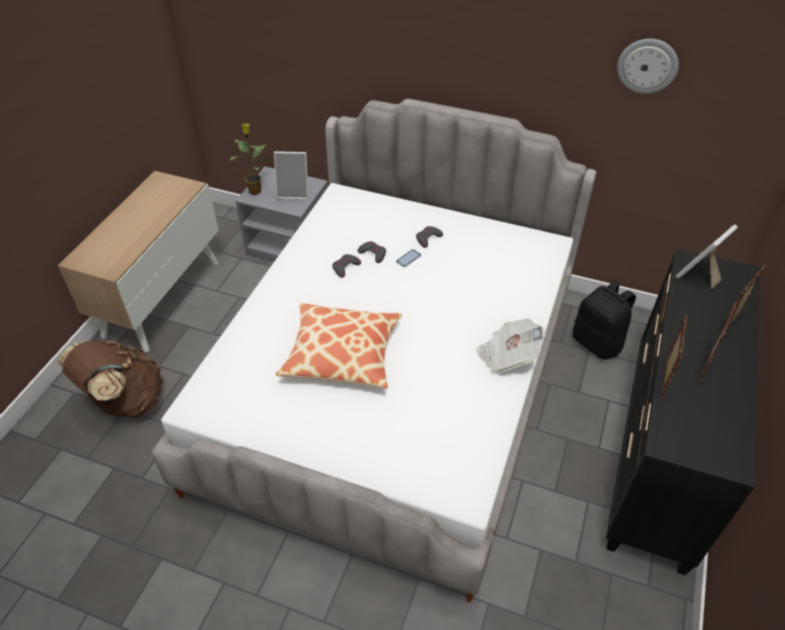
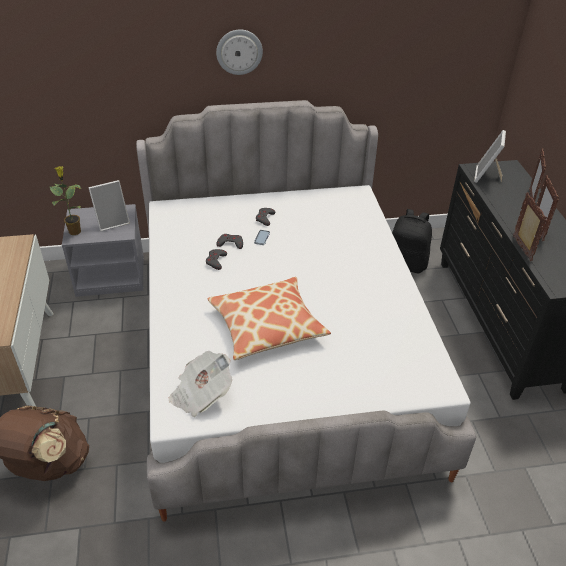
camera: 30 degrees left, 5 degrees down
newspaper [476,318,546,373] -> newspaper moved to [169,351,232,417]
wall clock [617,39,679,94] -> wall clock moved to [216,29,263,75]

